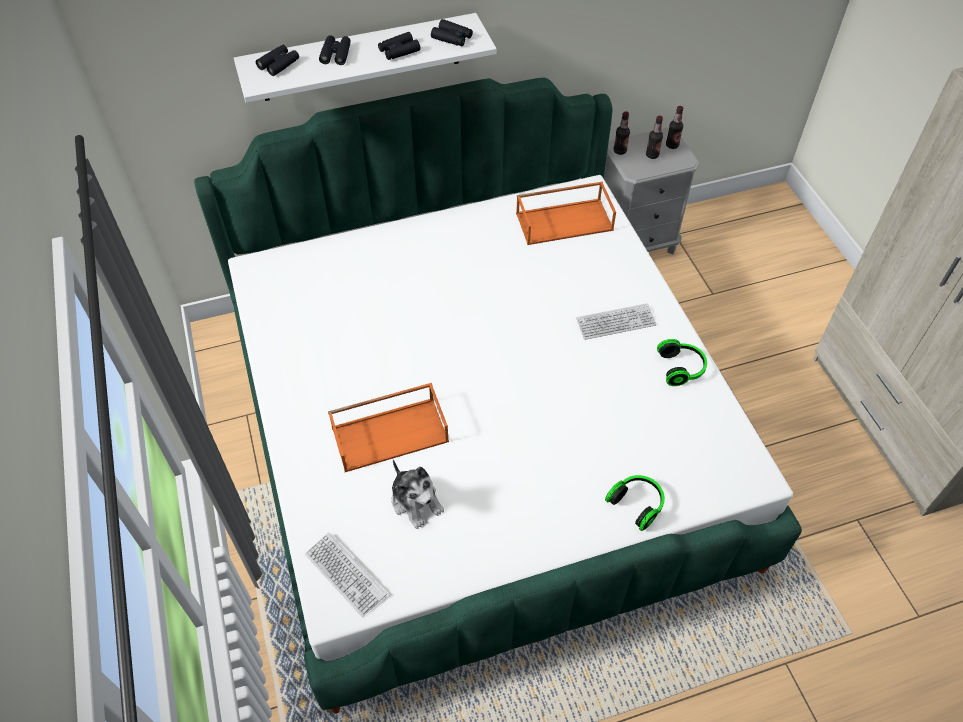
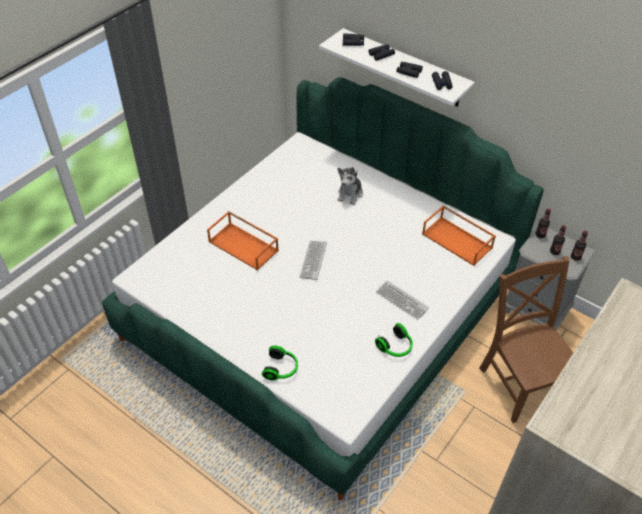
camera: 55 degrees right, 5 degrees down
keyboard [305,532,387,617] -> keyboard moved to [299,241,327,280]
plush toy [392,460,444,529] -> plush toy moved to [338,167,363,205]
none -> brown chair [479,256,573,423]

